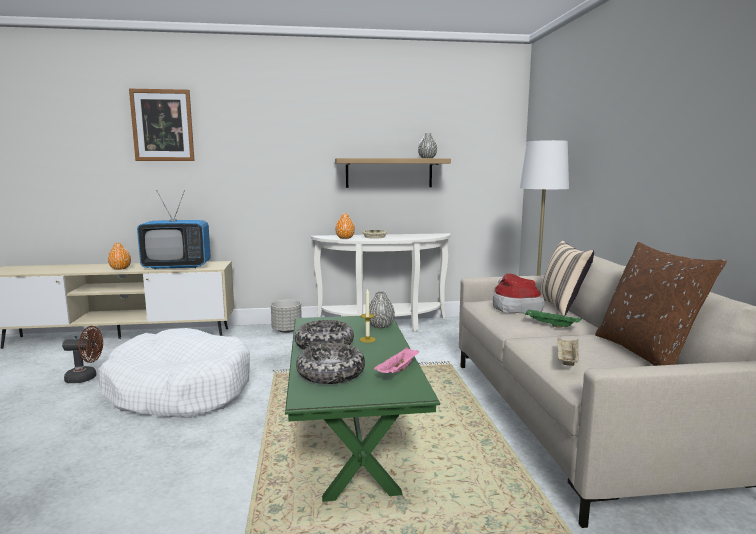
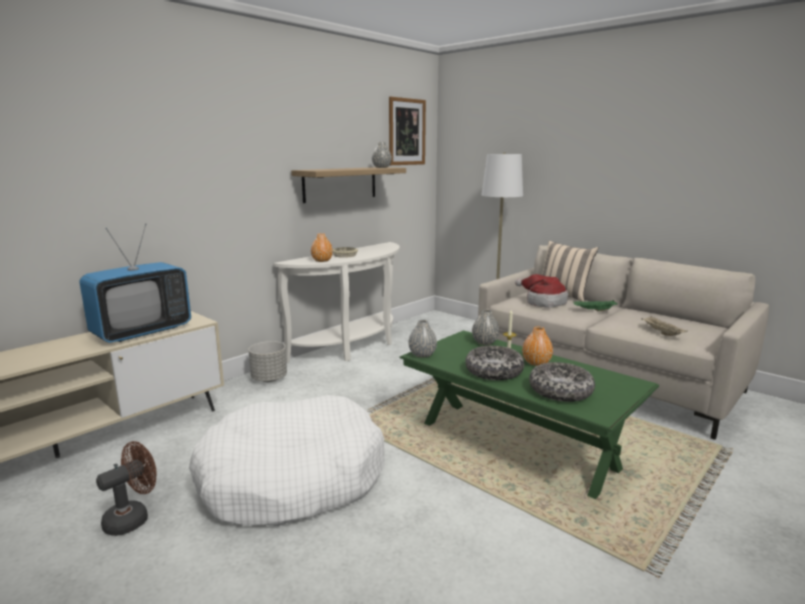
camera: 40 degrees left, 5 degrees up
orange vase [108,243,131,270] -> orange vase moved to [522,327,553,366]
picture [129,89,194,161] -> picture moved to [389,97,426,165]
pink tray [374,347,419,373] -> none
brown pillow [595,242,727,366] -> none
none -> grey vase [408,320,437,358]

